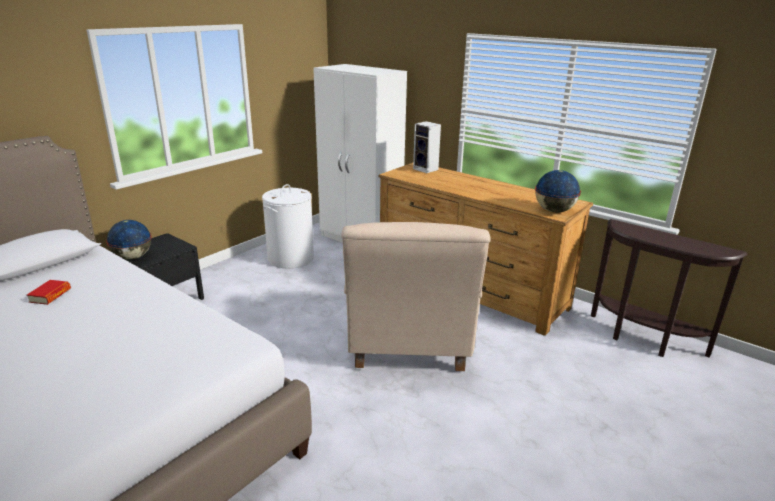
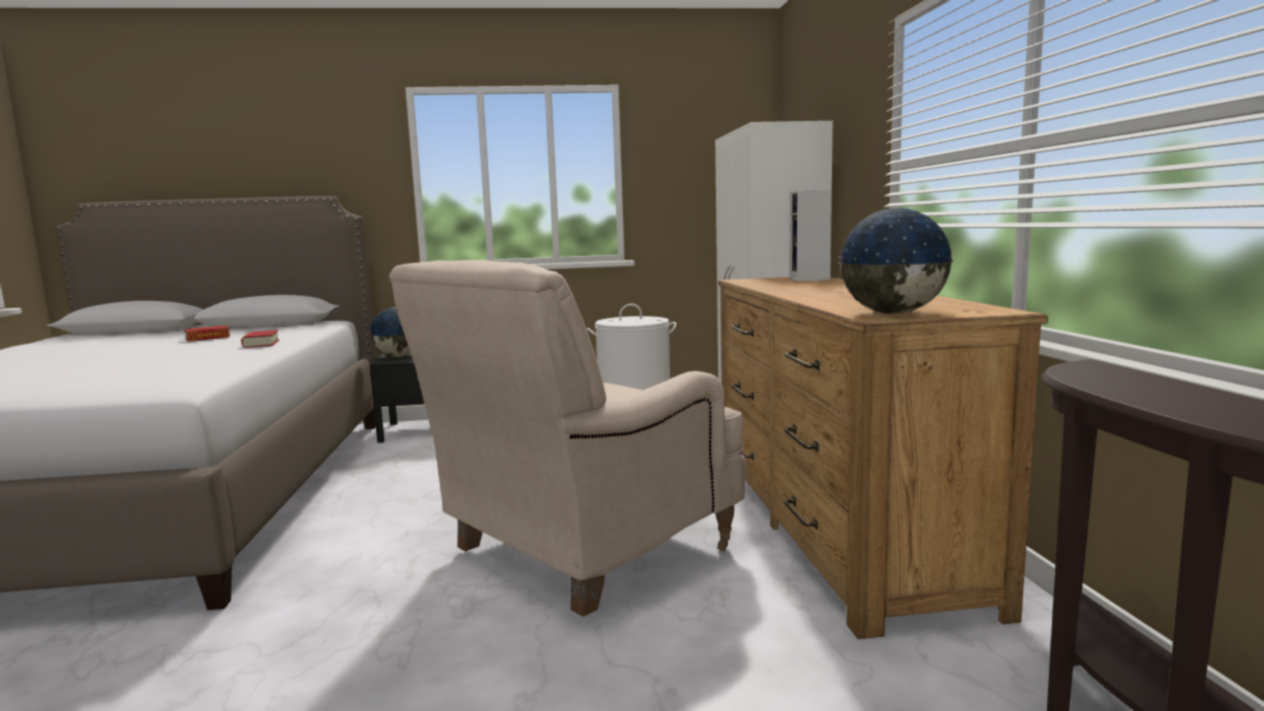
camera: 45 degrees right, 15 degrees down
none -> book [241,330,279,348]

